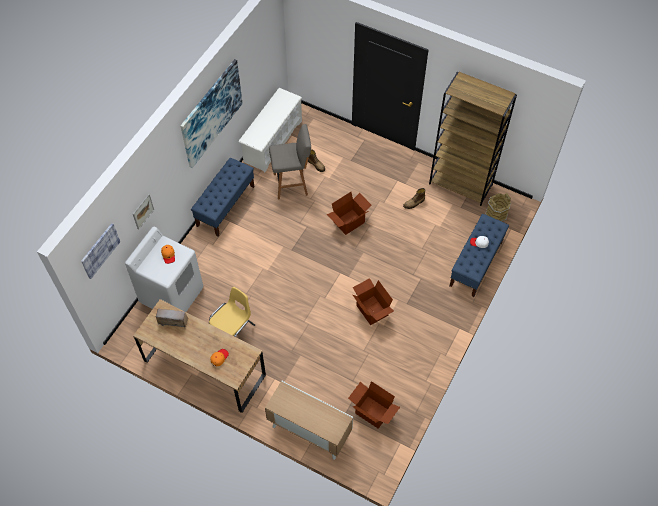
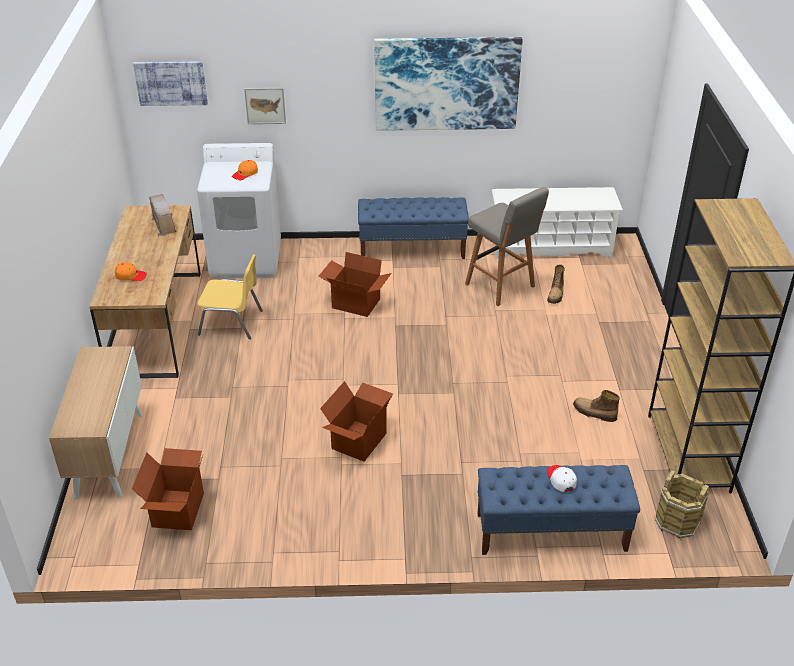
camera: 60 degrees right, 20 degrees down
cardboard box [327,192,372,235] -> cardboard box moved to [318,252,392,317]

